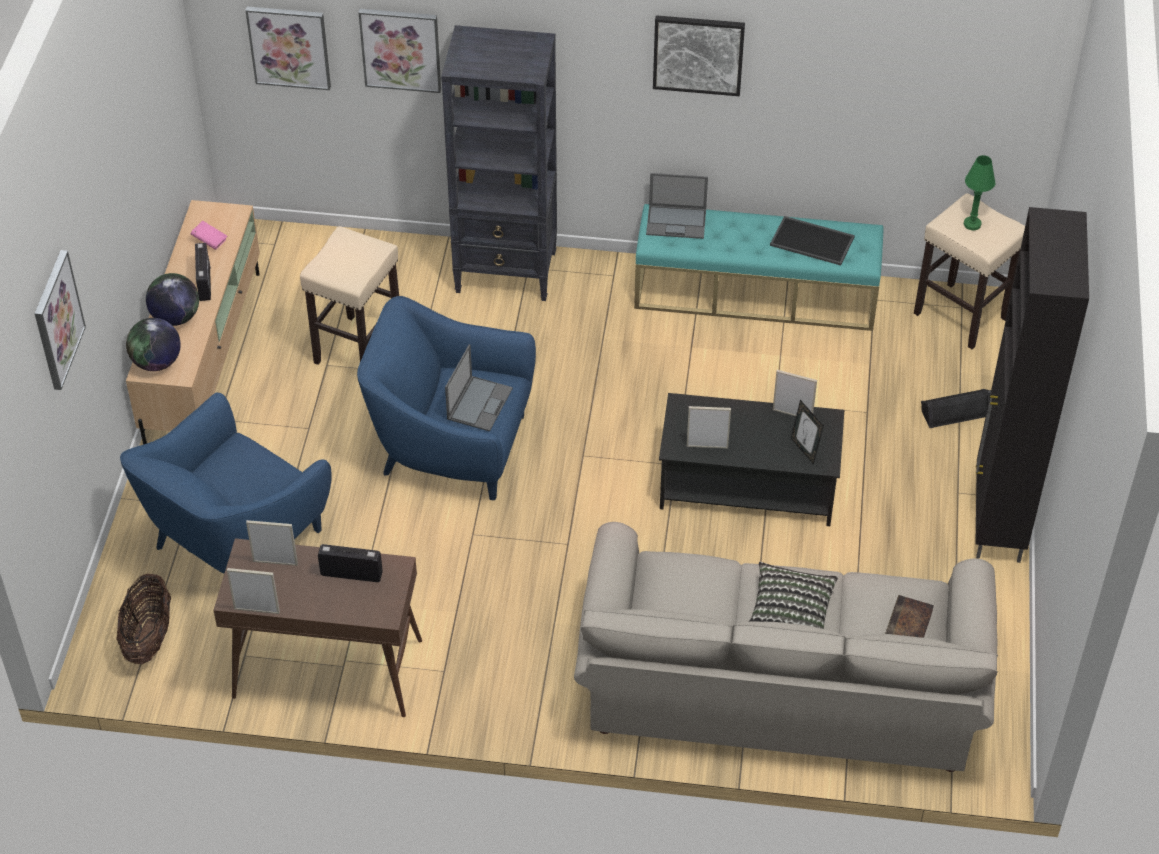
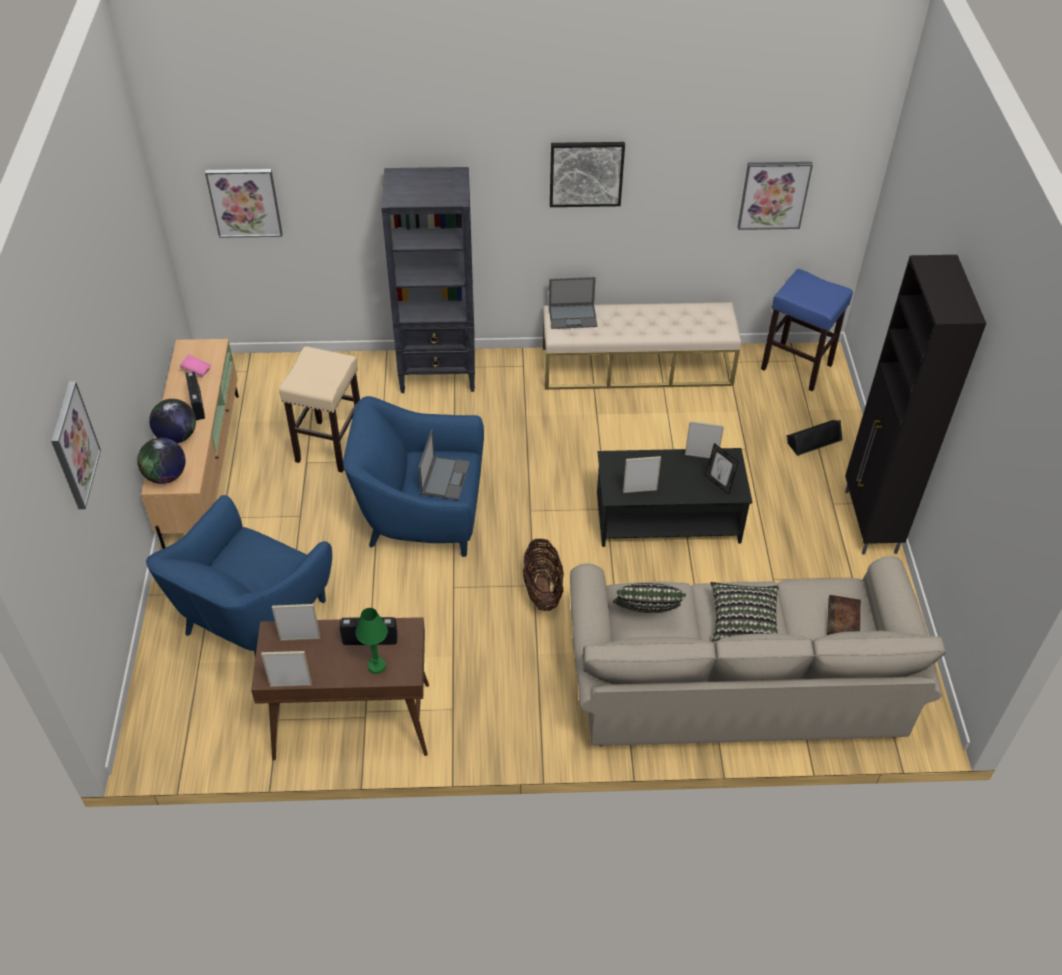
camera: 10 degrees left, 0 degrees up
basket [116,574,171,664] -> basket moved to [523,539,564,611]
picture [358,9,441,93] -> picture moved to [738,162,813,230]
turquoise bench [634,204,884,331] -> beige bench [543,302,741,390]
tray [770,216,855,265] -> none
beige stool [914,193,1025,349] -> blue stool [761,269,853,391]
green table lamp [964,155,995,230] -> green table lamp moved to [356,608,388,674]
none -> pillow [613,583,686,613]

